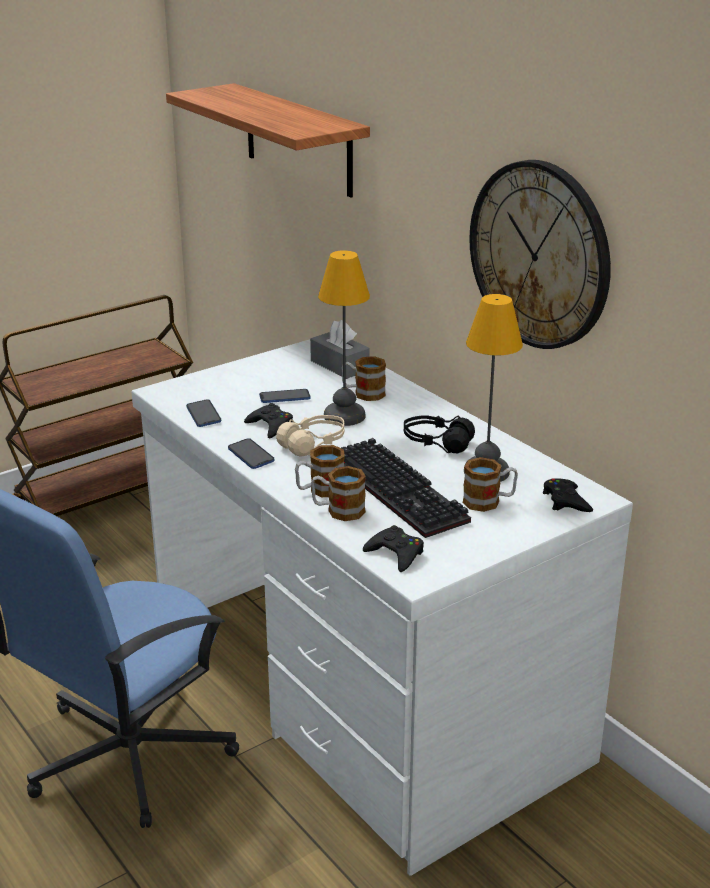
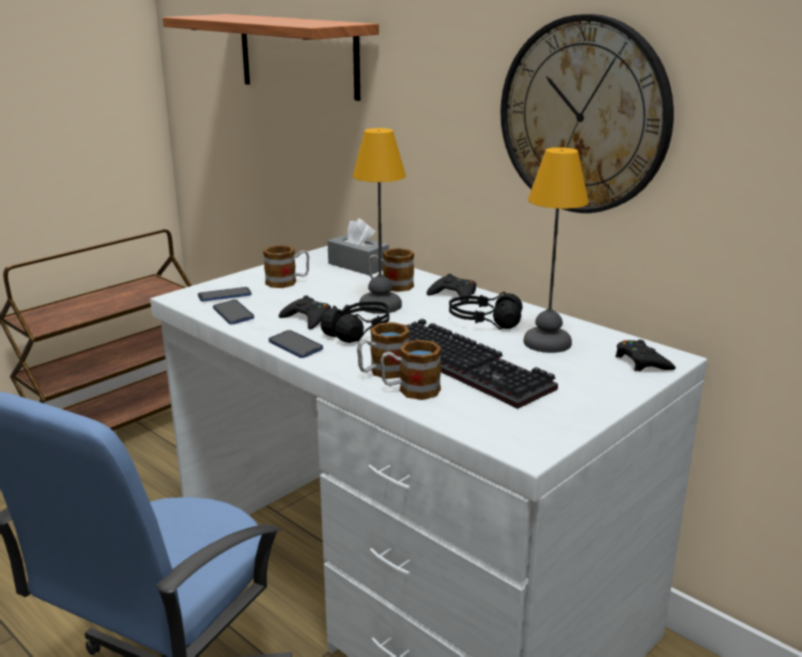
camera: 10 degrees left, 5 degrees down
phone [259,389,310,403] -> phone moved to [198,287,252,301]
beige headphones [276,415,344,457] -> black headphones [321,302,389,343]
black game controller [363,525,424,572] -> black game controller moved to [427,274,476,302]
mug [463,457,518,512] -> mug moved to [263,245,309,288]

